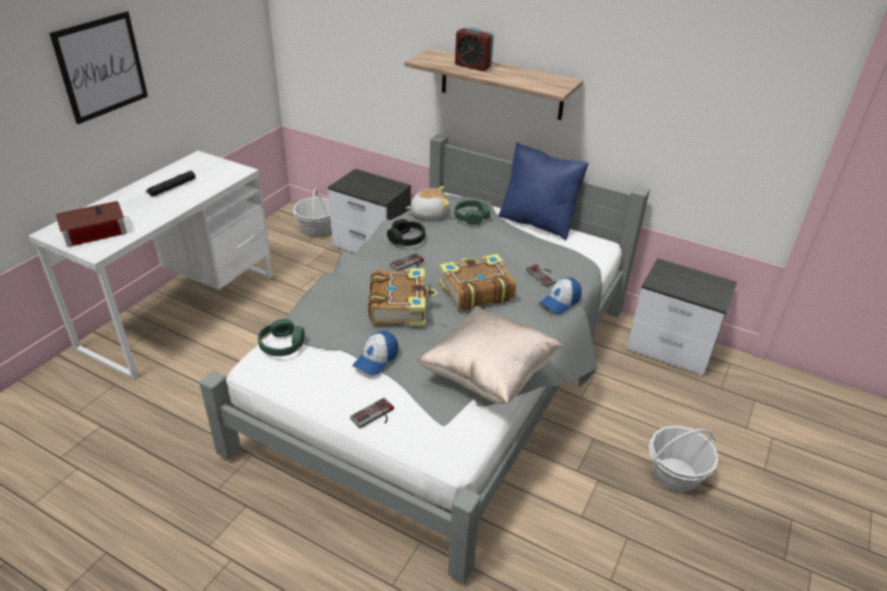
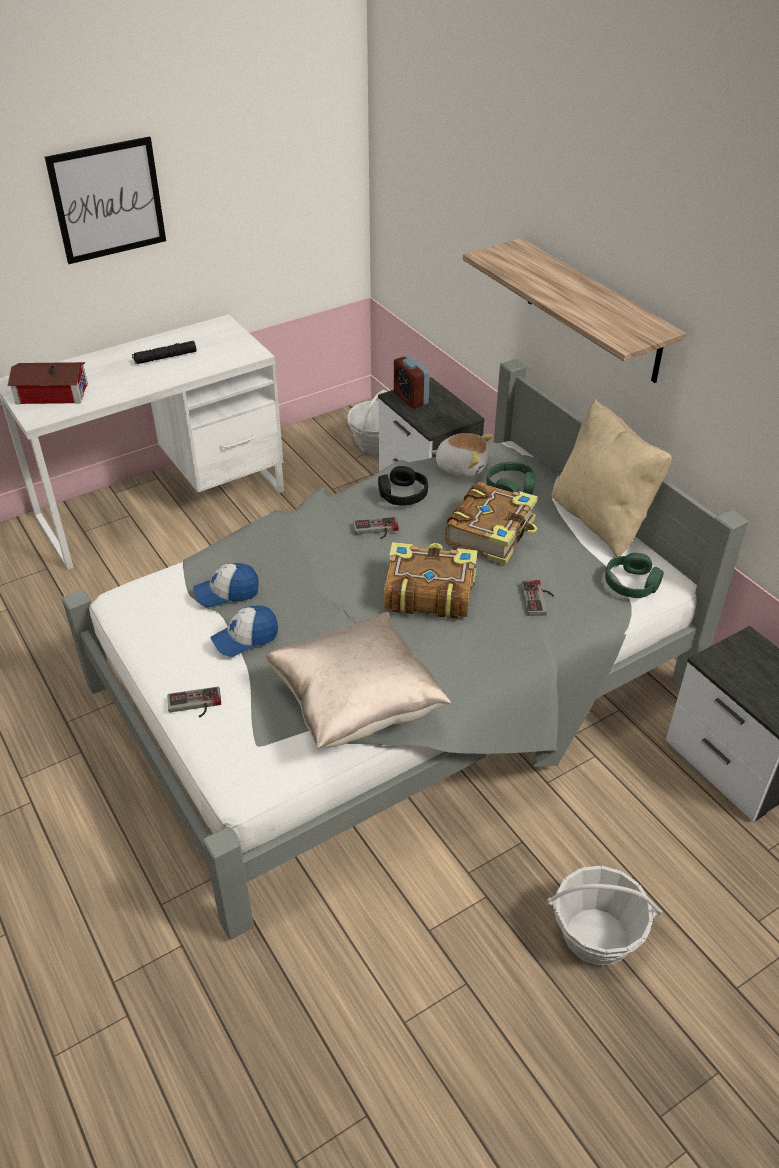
camera: 30 degrees right, 5 degrees up
green headphones [258,319,305,356] -> green headphones moved to [605,553,664,598]
book [368,268,437,326] -> book moved to [445,482,538,565]
alarm clock [455,27,494,71] -> alarm clock moved to [394,355,430,409]
blue pillow [498,142,589,240] -> beige pillow [552,399,672,557]
cap [539,277,582,314] -> cap moved to [193,563,259,607]

